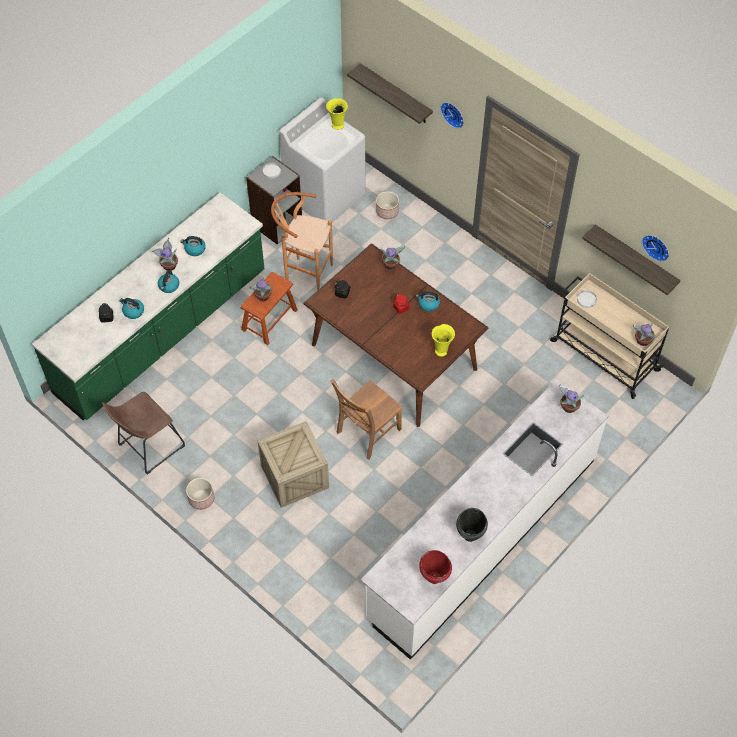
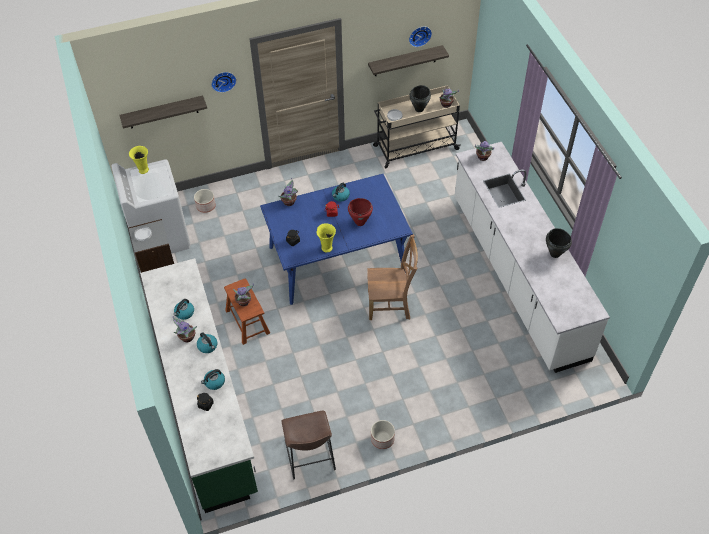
camera: 60 degrees left, 5 degrees down
crate [257,421,329,508] -> none
brown stool [271,192,333,290] -> none
brown dining table [303,243,488,427] -> blue dining table [260,174,413,305]
brown chair [330,379,403,460] -> brown chair turned 75 degrees counterclockwise [368,234,418,320]
red cooking pot [419,550,452,584] -> red cooking pot moved to [348,198,373,226]
yellow vase [432,324,455,356] -> yellow vase moved to [316,223,336,253]
none -> black cooking pot [409,85,431,112]

